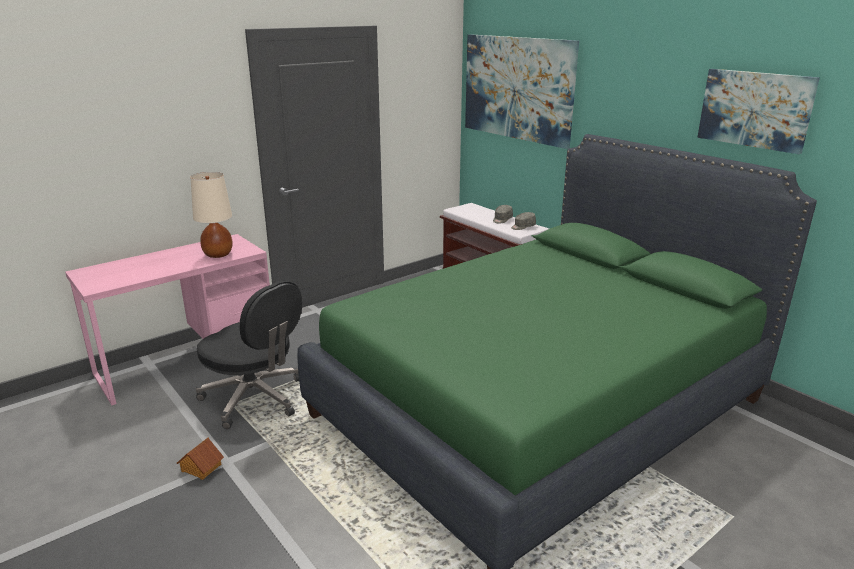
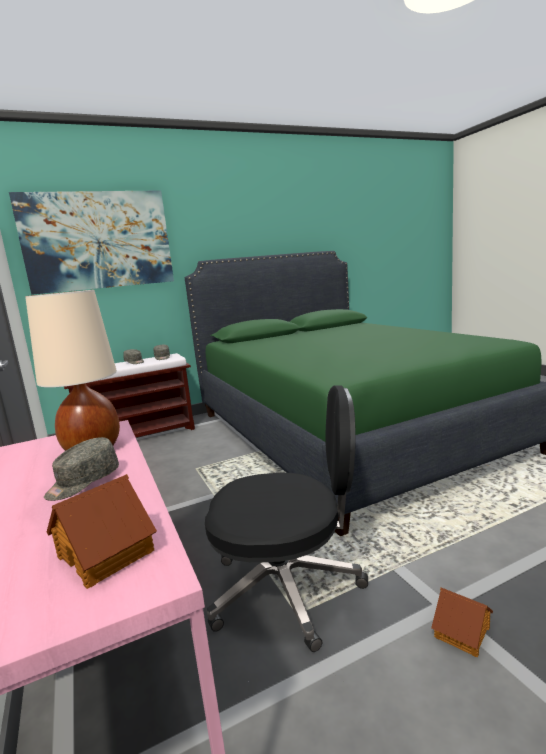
camera: 75 degrees left, 10 degrees down
black office chair [196,280,302,429] -> black office chair turned 45 degrees clockwise [205,385,368,652]
picture [697,69,820,154] -> none
none -> grey cap [44,437,119,501]
none -> toy house [47,474,157,589]

